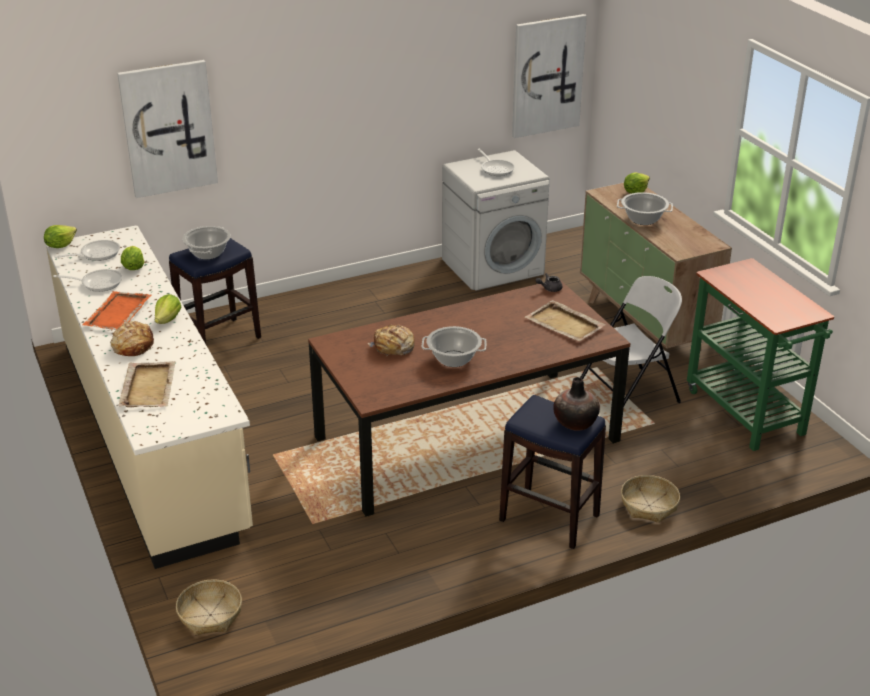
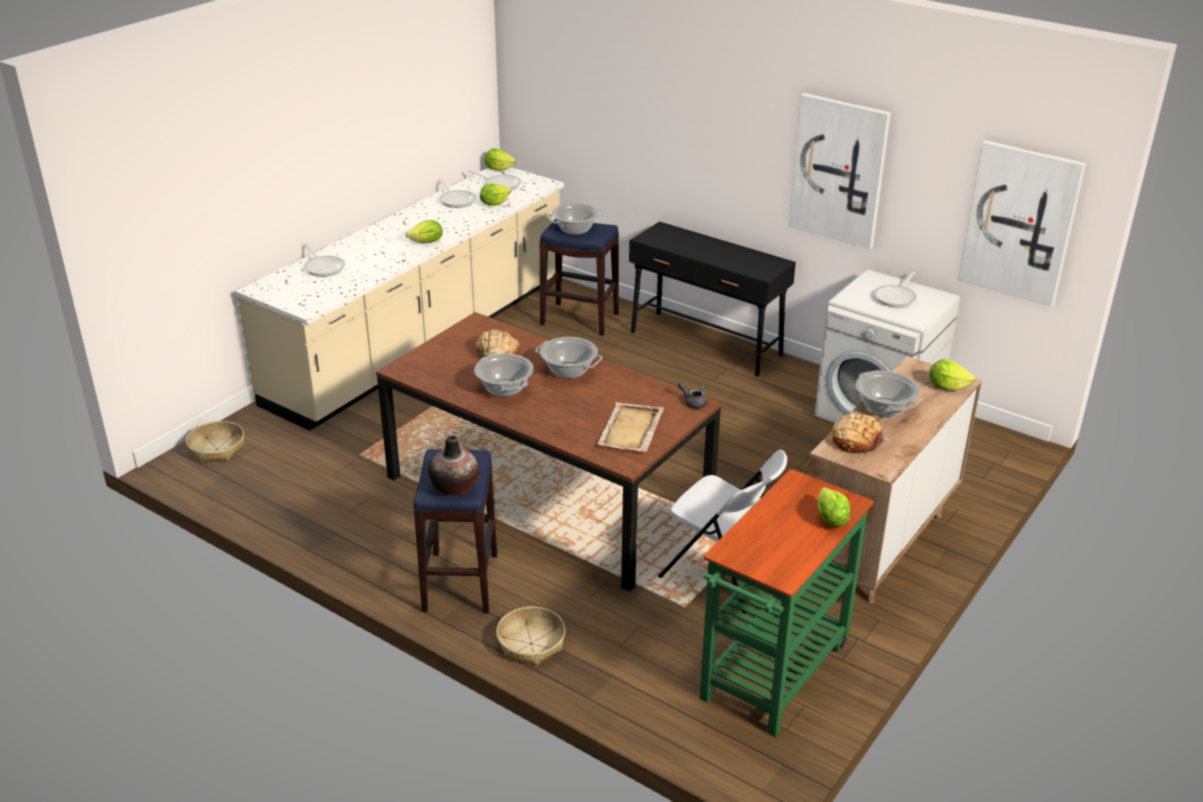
camera: 60 degrees right, 0 degrees up
orange tray [82,291,151,330] -> none
bread [111,321,154,356] -> bread moved to [832,414,889,454]
picture [117,60,218,198] -> picture moved to [789,93,891,249]
beige tray [118,361,175,407] -> frying pan [304,243,345,277]
none -> cooking pot [535,337,603,379]
none -> black console table [629,221,796,377]
none -> lettuce [818,487,850,527]

